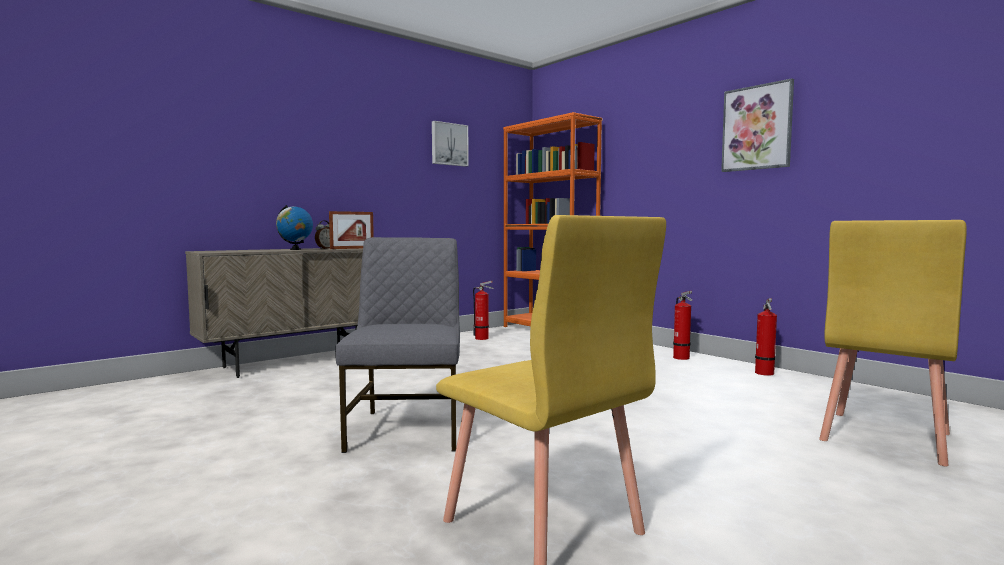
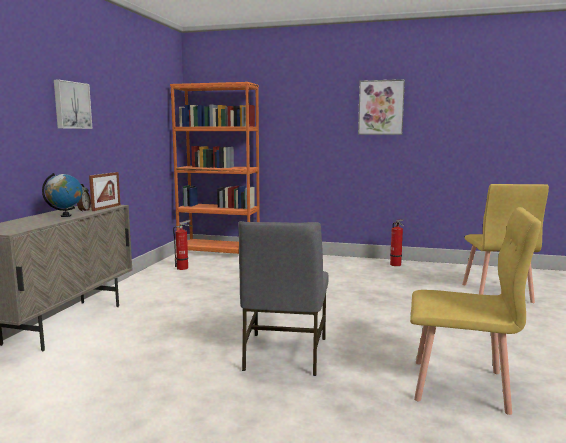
camera: 35 degrees left, 5 degrees up
grey chair [335,237,460,453] -> grey chair turned 135 degrees counterclockwise [238,221,329,376]
picture [432,121,469,167] -> picture moved to [54,80,92,129]
fire extinguisher [673,291,692,360] -> none

